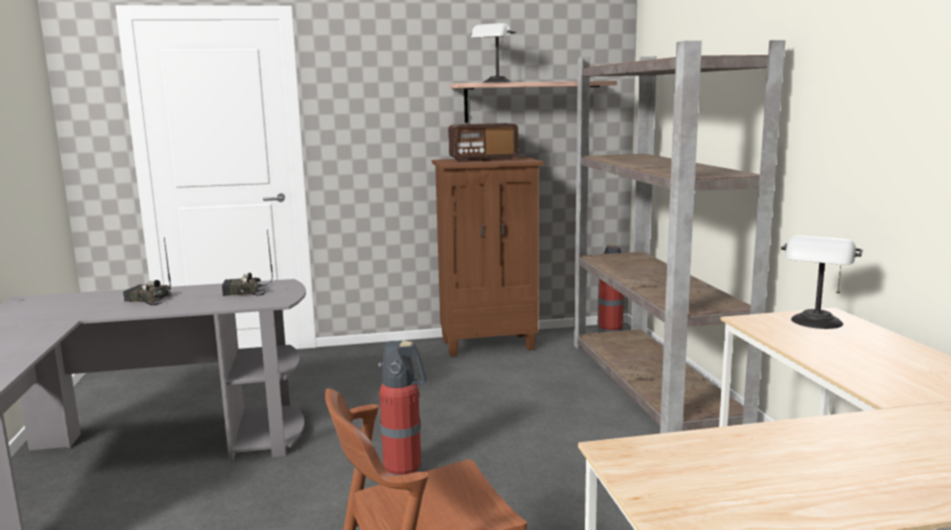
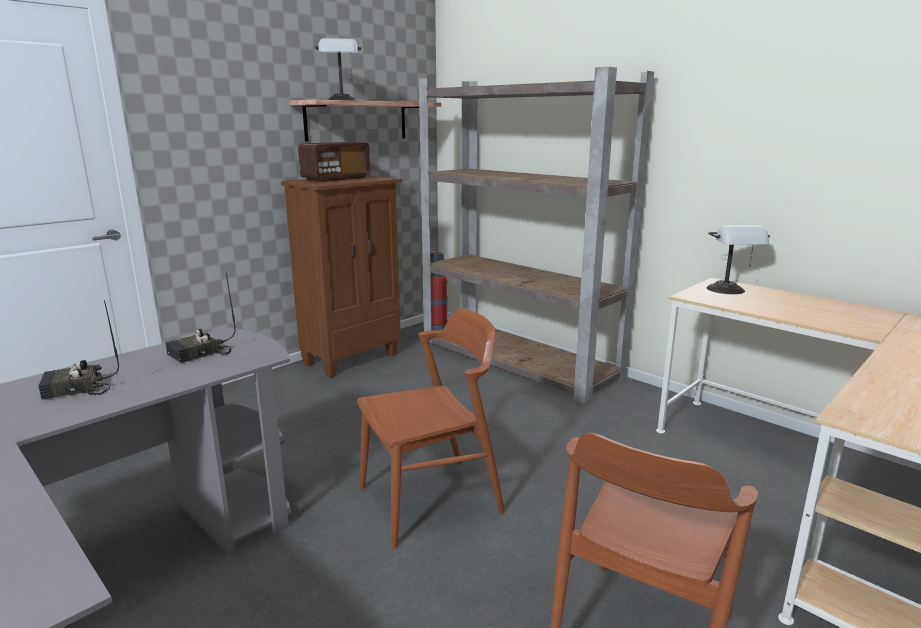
camera: 35 degrees left, 5 degrees up
fire extinguisher [378,340,426,476] -> brown chair [357,308,505,548]

